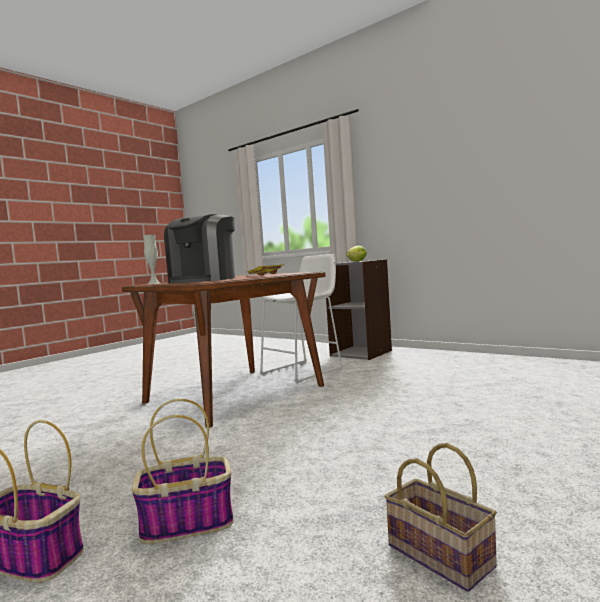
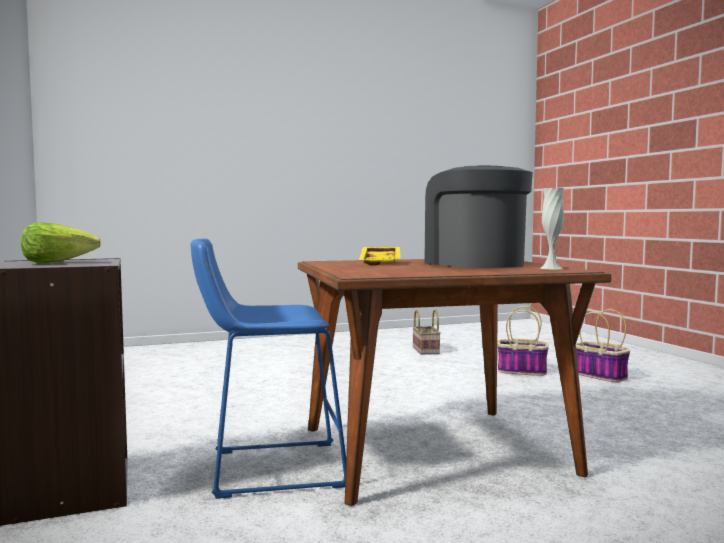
camera: 150 degrees left, 0 degrees up
coffee machine [164,214,235,283] -> coffee machine turned 75 degrees counterclockwise [425,166,533,268]
white stool [259,254,343,383] -> blue stool [190,238,346,499]

